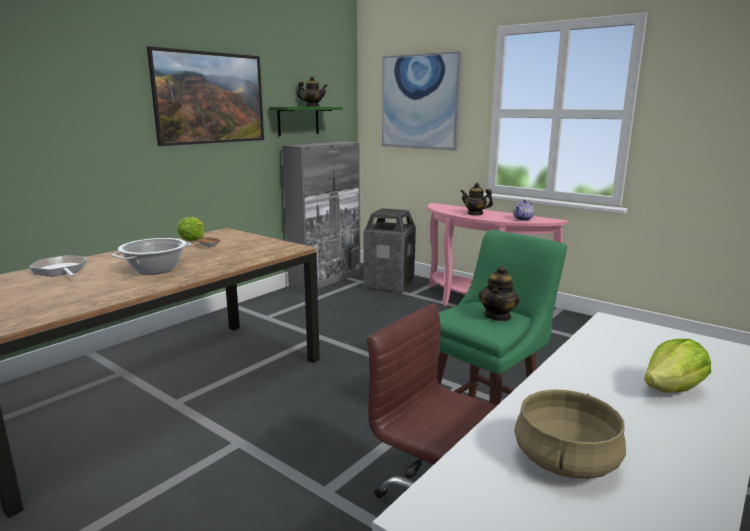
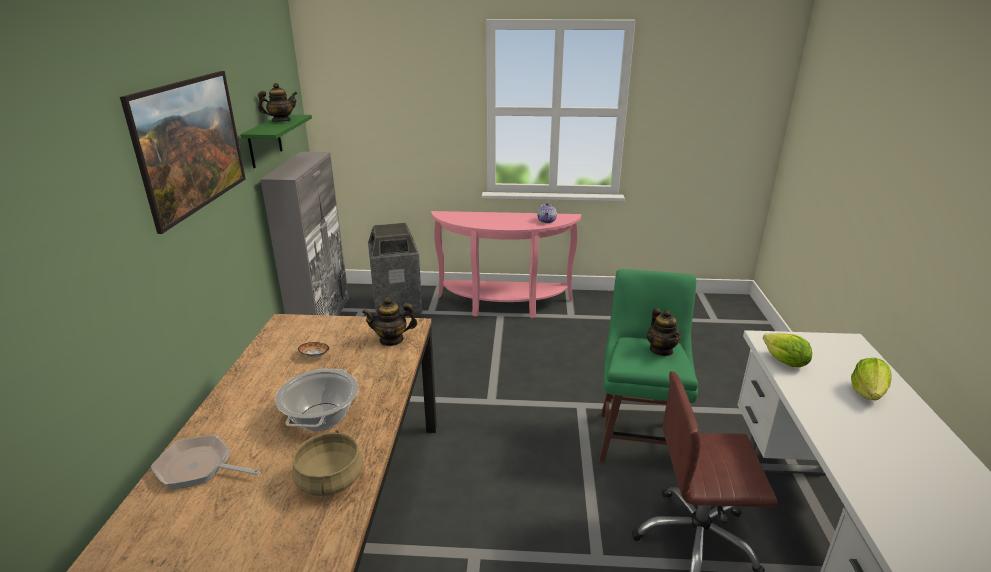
camera: 35 degrees left, 10 degrees up
lettuce [177,217,205,241] -> lettuce moved to [763,333,812,367]
picture [382,51,462,150] -> none
teapot [460,183,493,216] -> teapot moved to [362,297,417,346]
beige cooking pot [514,389,626,479] -> beige cooking pot moved to [292,430,363,496]

